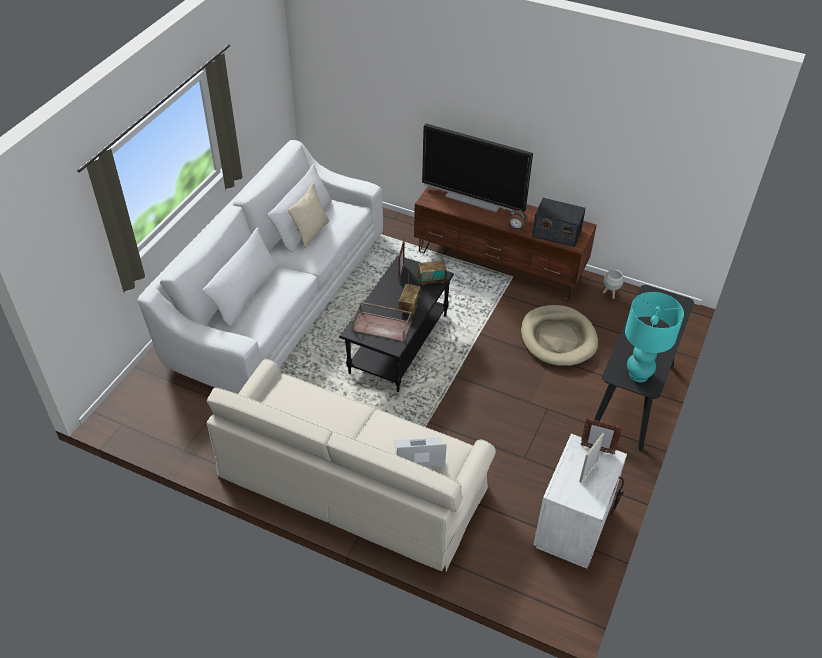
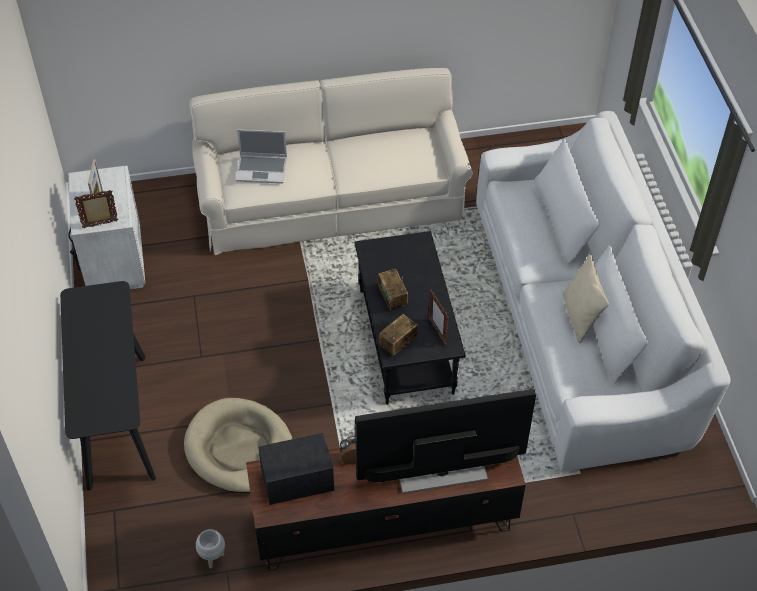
camera: 145 degrees right, 5 degrees up
brown tray [352,302,412,342] -> none
laptop [394,437,447,468] -> laptop turned 45 degrees clockwise [236,129,287,184]
turquoise table lamp [625,292,684,382] -> none

